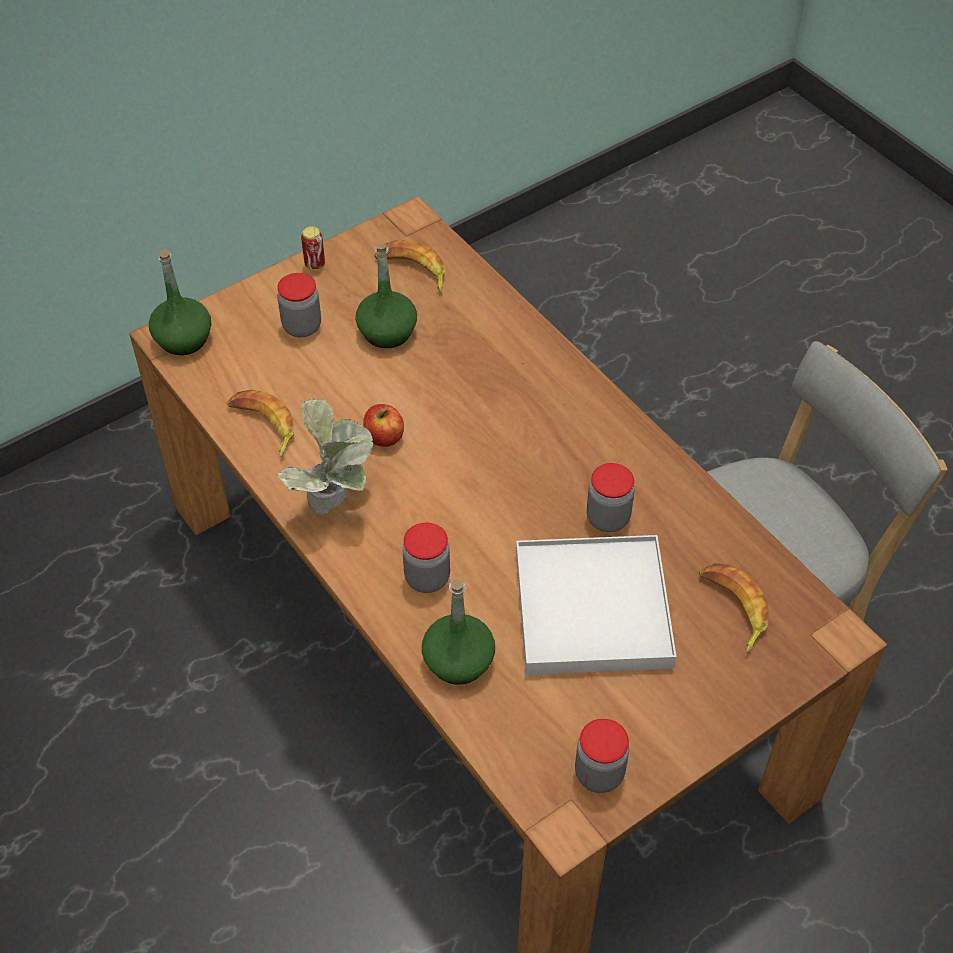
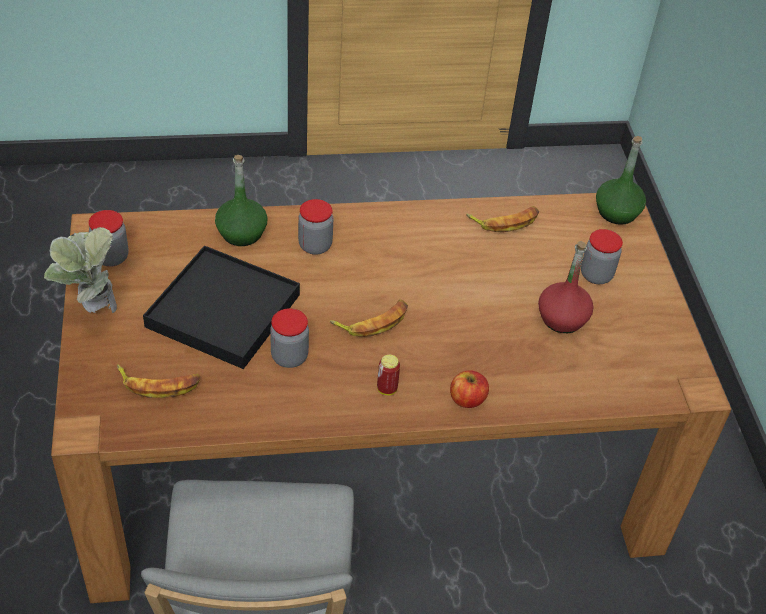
camera: 115 degrees right, 5 degrees down
potted plant [278,398,373,515] -> potted plant moved to [44,227,117,313]
can [301,226,325,271] -> can moved to [377,355,400,396]
green bottle [355,243,417,348] -> red bottle [538,241,594,333]
apple [363,404,404,447] -> apple moved to [450,370,489,408]
banana [374,240,445,292] -> banana moved to [330,300,408,337]
white tray [516,535,676,675] -> black tray [143,246,300,369]

